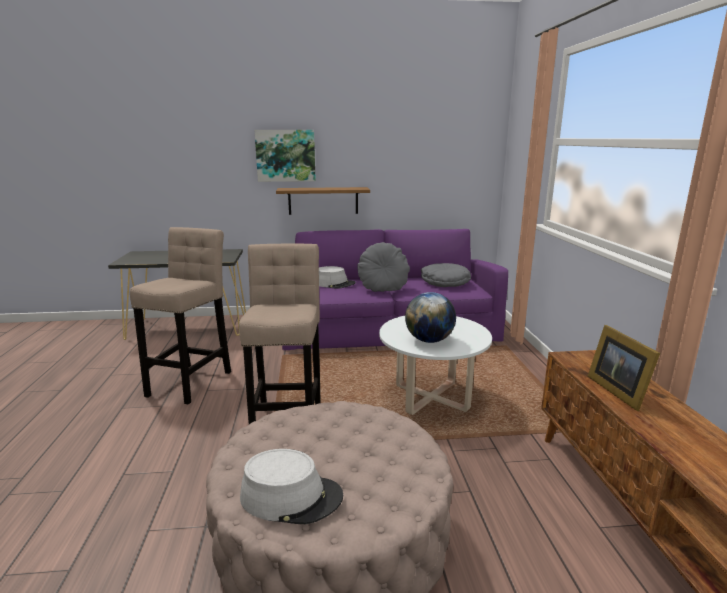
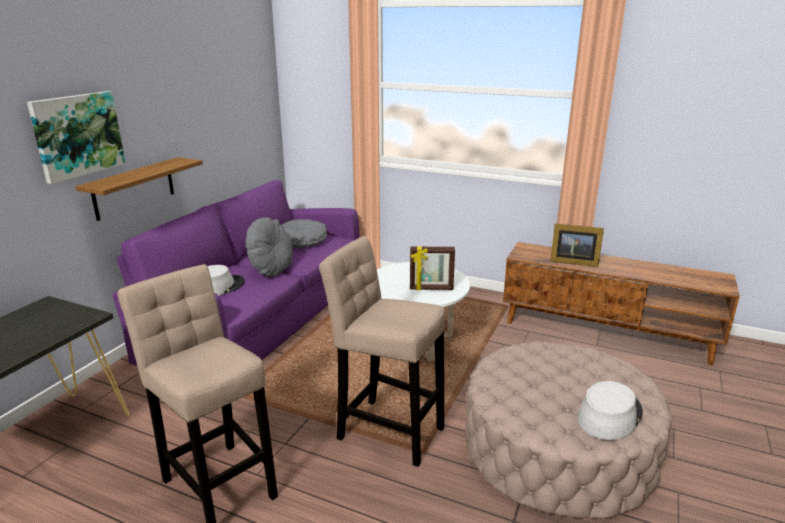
camera: 60 degrees left, 5 degrees up
globe [405,292,456,343] -> picture frame [410,246,455,290]

